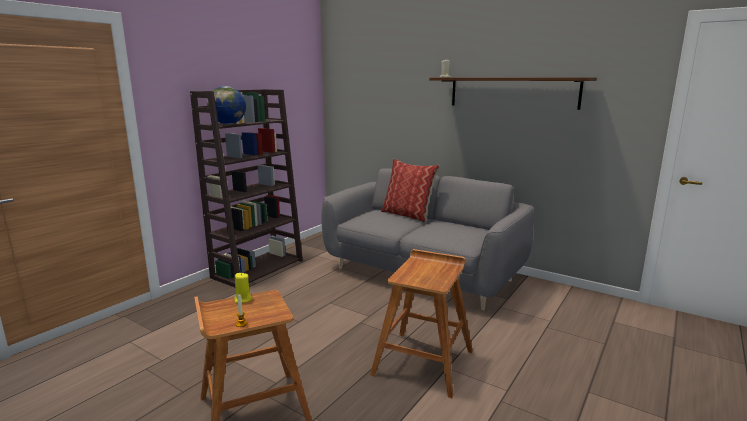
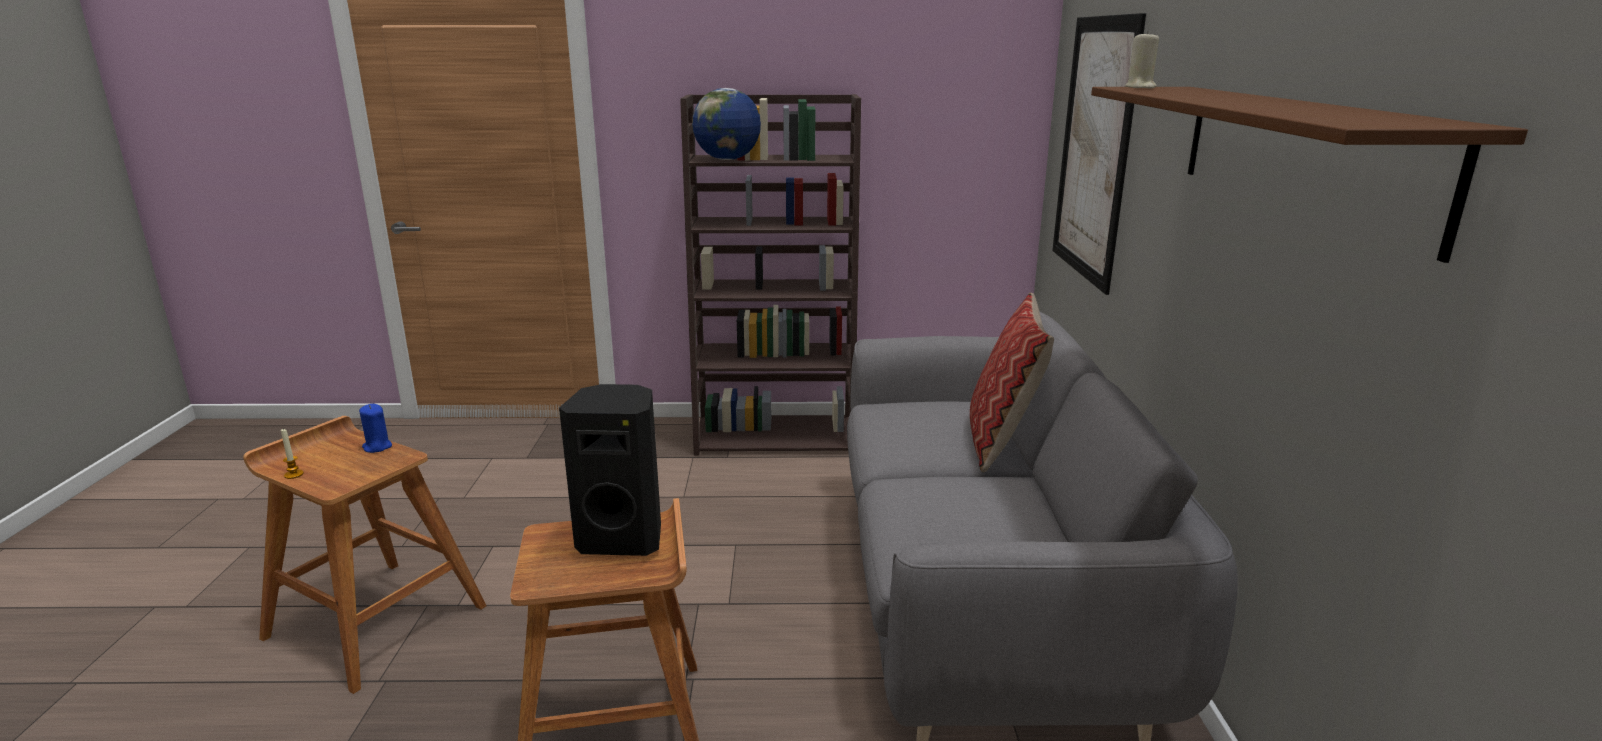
camera: 55 degrees right, 5 degrees up
yellow candle [234,273,252,303] -> blue candle [359,404,392,453]
none -> black speaker [559,384,661,556]
none -> picture [1052,13,1146,295]

